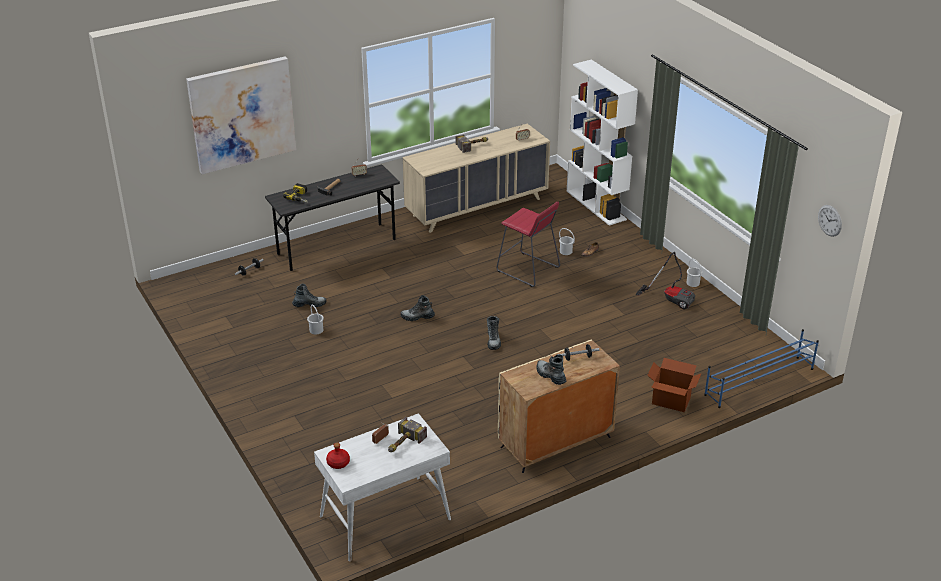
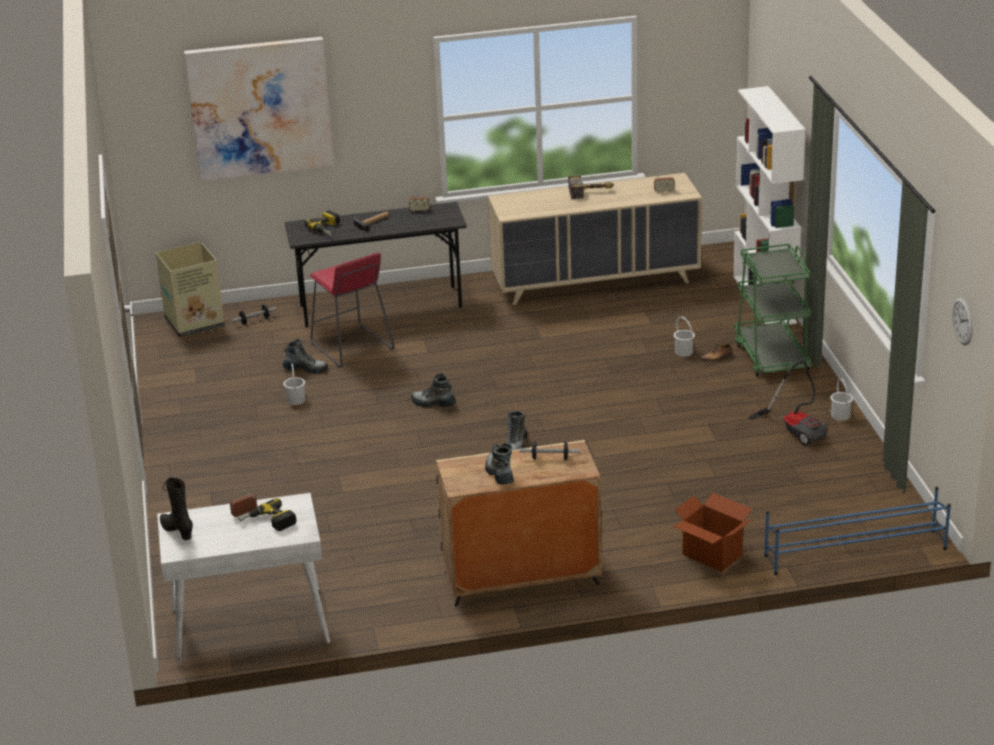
camera: 20 degrees right, 5 degrees down
red bottle [326,443,350,469] -> black boot [160,477,193,540]
hammer [388,417,427,452] -> power drill [238,498,296,531]
red stool [497,202,560,287] -> red stool moved to [310,253,394,368]
none -> cardboard box [156,242,225,337]
none -> green cart [734,244,811,377]

